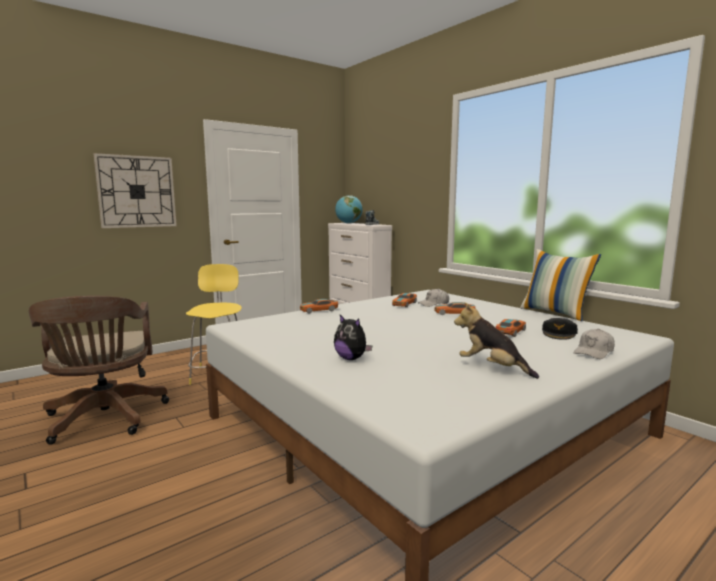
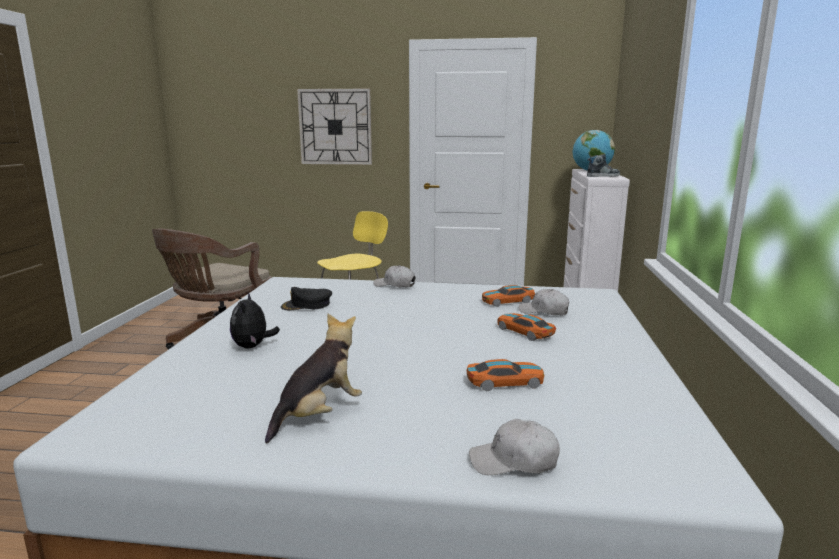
camera: 45 degrees right, 5 degrees up
toy car [300,299,338,313] -> white cap [374,265,416,288]
plush toy [454,302,539,379] -> plush toy turned 45 degrees clockwise [265,314,362,443]
pillow [520,249,601,321] -> none
black cap [542,318,578,340] -> black cap moved to [281,287,332,310]

